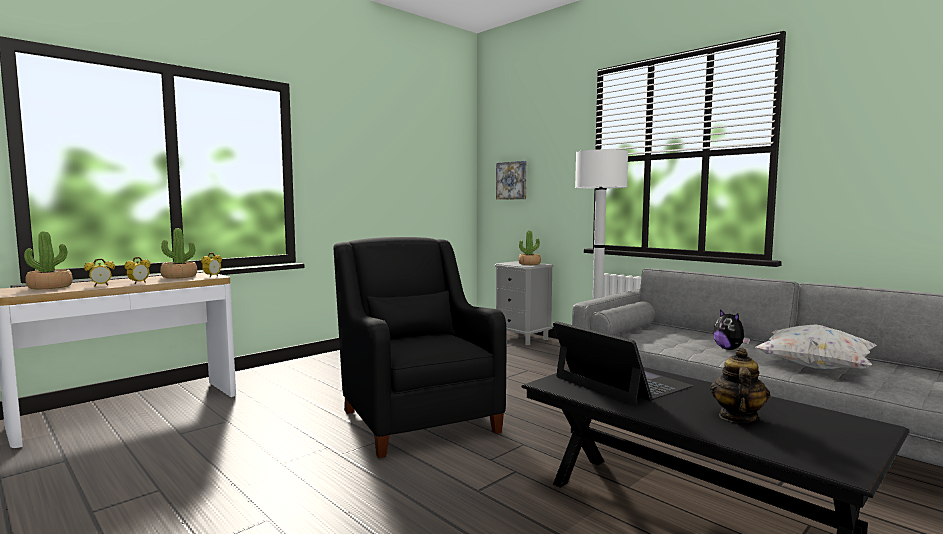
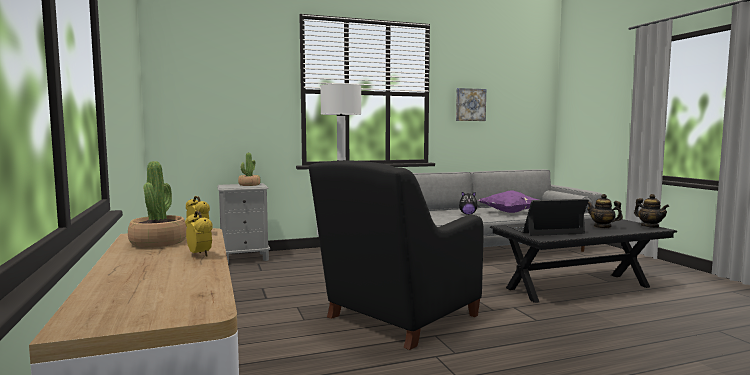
camera: 65 degrees left, 0 degrees up
potted plant [24,231,73,289] -> none
alarm clock [84,259,115,287] -> none
black armchair [333,237,507,458] -> black armchair turned 45 degrees counterclockwise [309,160,484,350]
picture [496,161,527,200] -> picture moved to [456,88,486,121]
white pillow [756,324,877,369] -> purple pillow [478,190,538,213]
none -> teapot [634,194,669,228]

